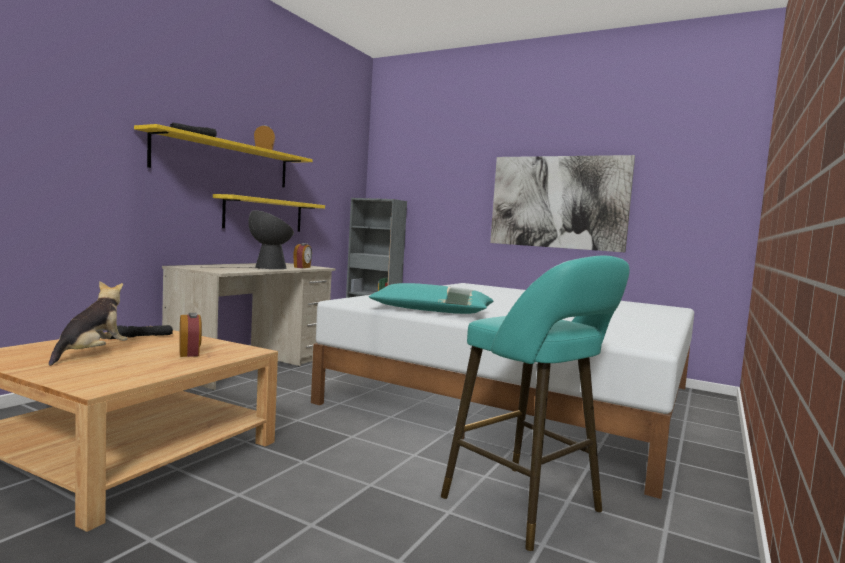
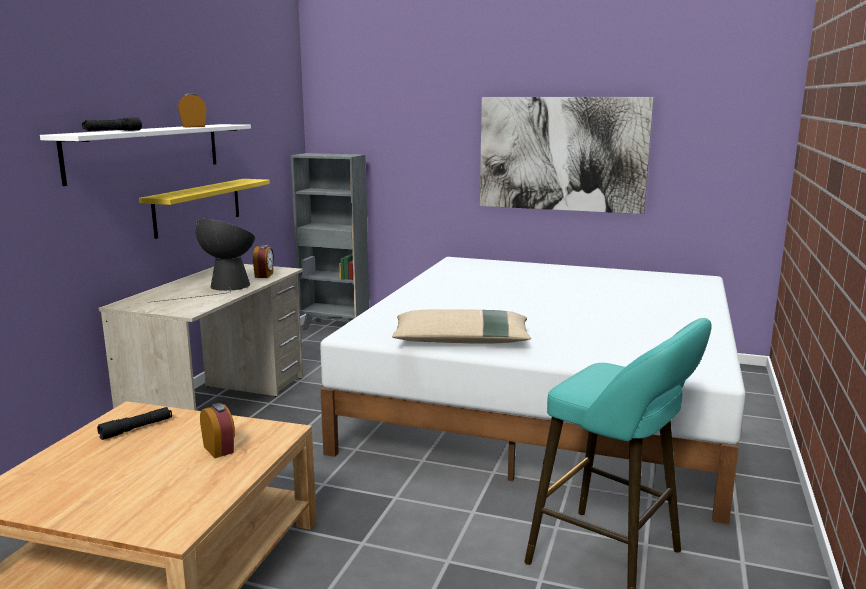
camera: 10 degrees left, 10 degrees up
plush toy [49,281,128,366] -> none
yellow shelf [134,124,313,187] -> white shelf [40,124,251,186]
turquoise pillow [369,283,493,314] -> beige pillow [392,309,531,344]

